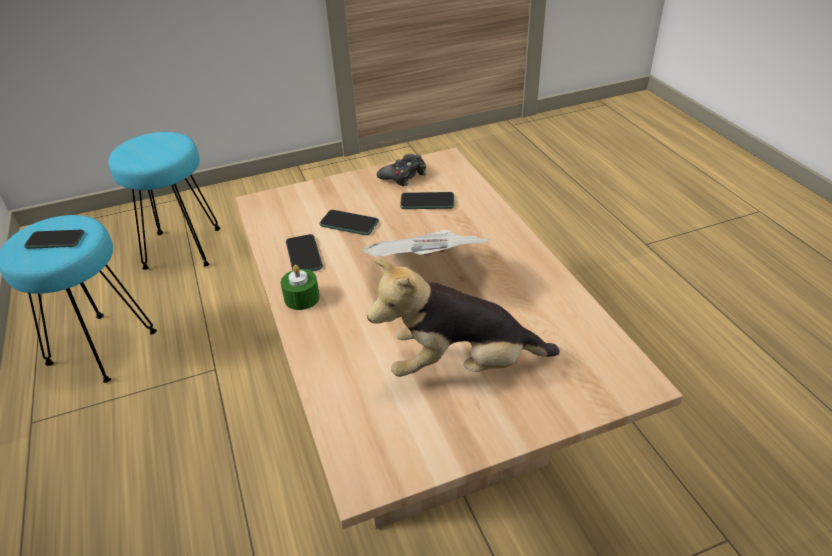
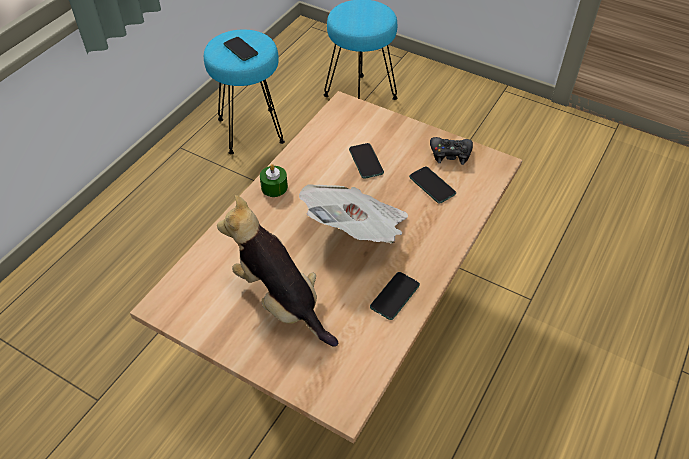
camera: 50 degrees right, 10 degrees up
phone [286,234,323,271] -> phone moved to [370,272,420,320]

